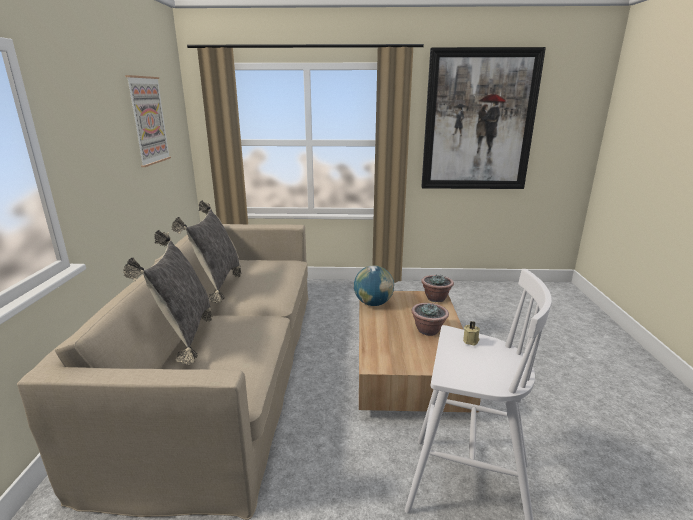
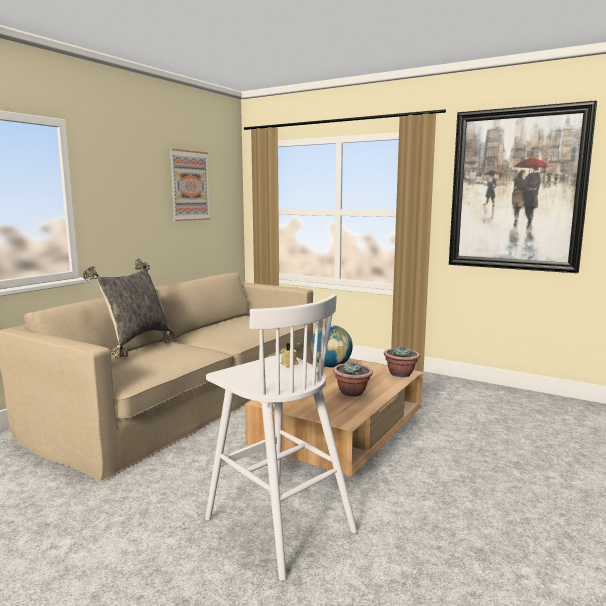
camera: 30 degrees right, 10 degrees down
pillow [171,200,242,303] -> none

